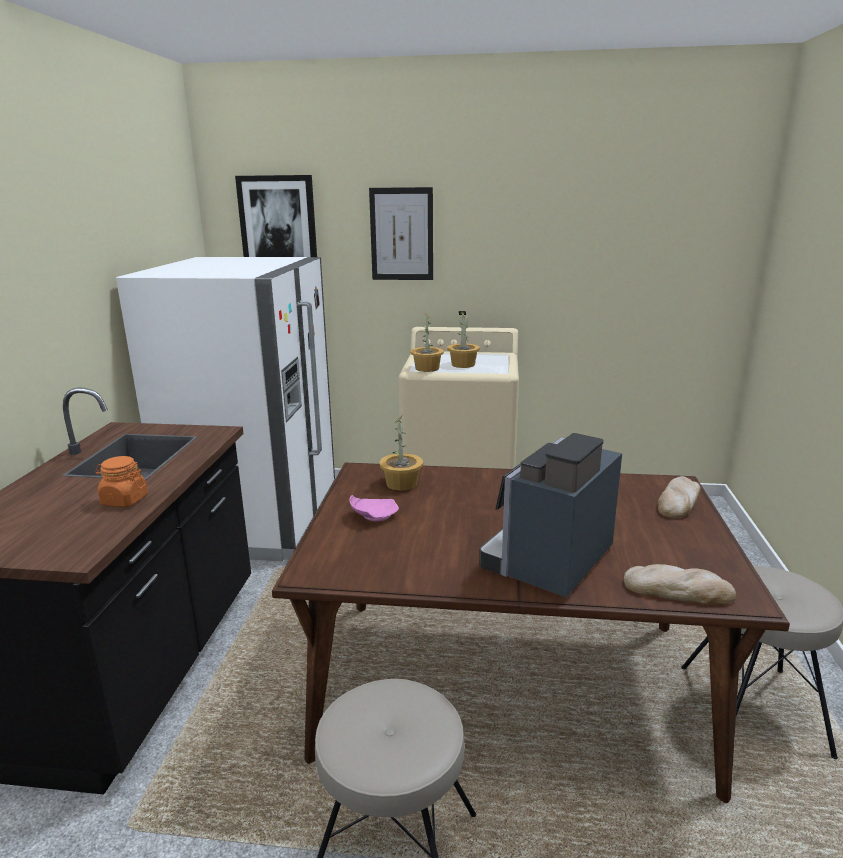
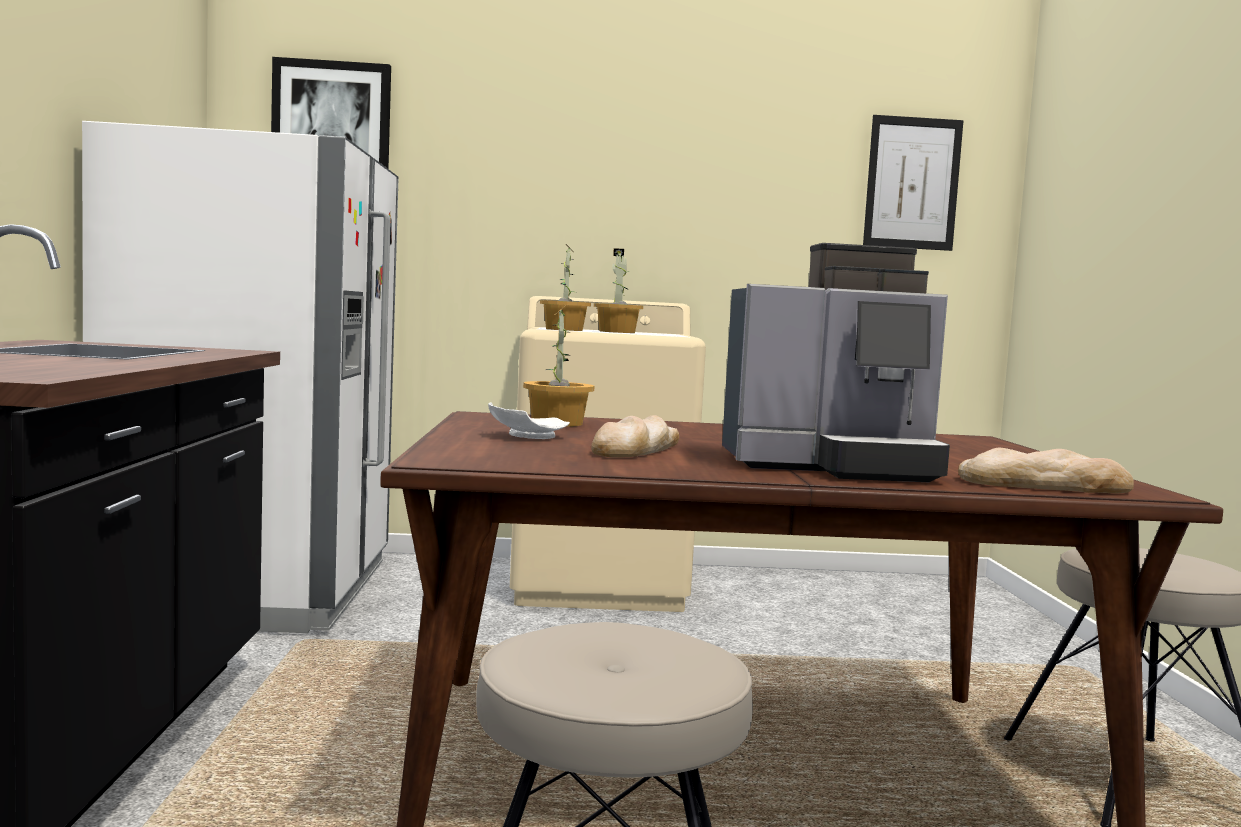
camera: 10 degrees left, 15 degrees down
orange jar [95,456,148,507] -> none
pink plate [349,495,399,521] -> white plate [488,402,570,439]
picture [369,187,433,280] -> picture moved to [863,115,963,251]
coffee machine [479,433,622,598] -> coffee machine turned 120 degrees counterclockwise [722,243,950,482]
bread [658,476,701,519] -> bread moved to [591,415,679,458]

